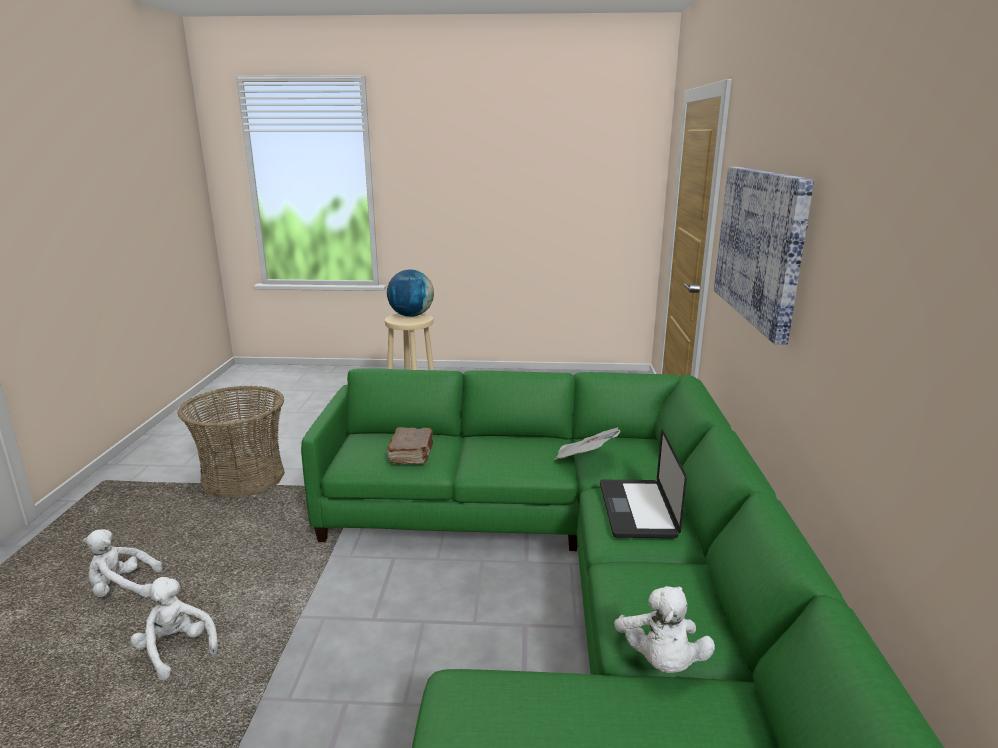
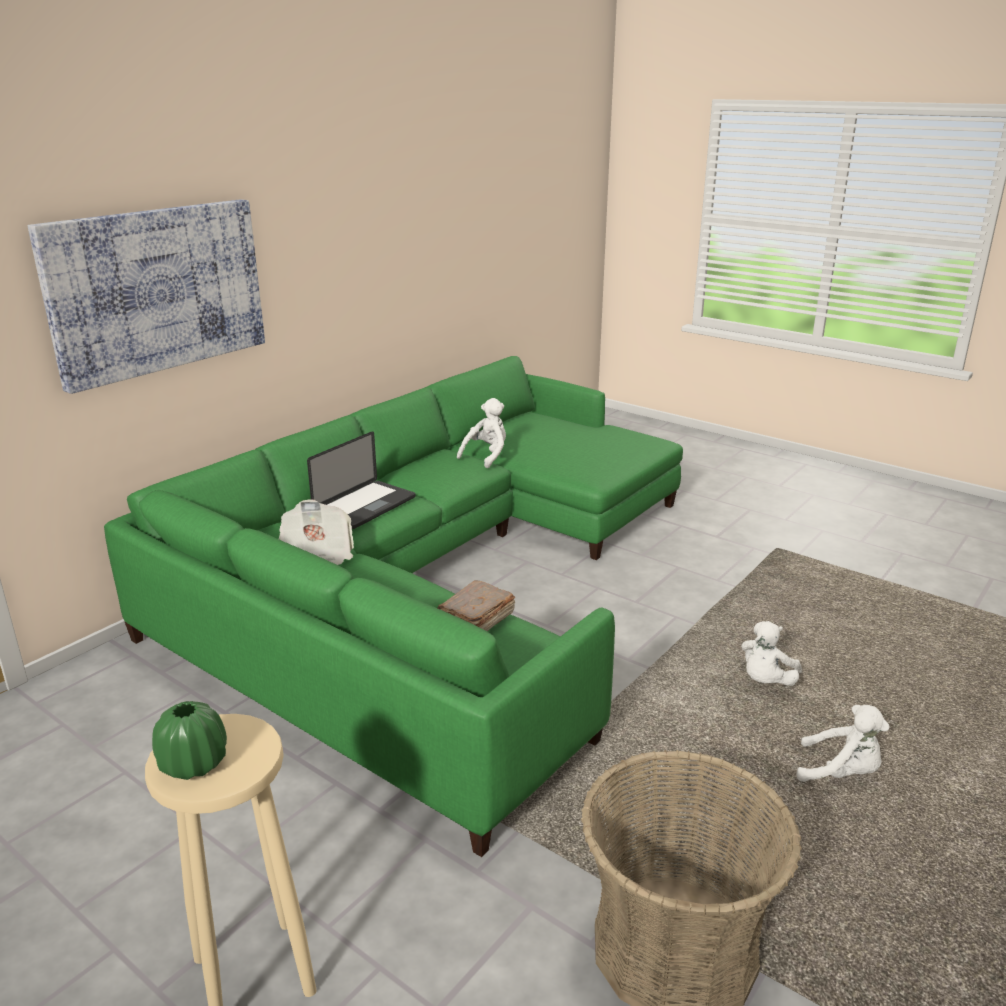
camera: 145 degrees left, 5 degrees up
white plush toy [131,577,218,680] -> white plush toy turned 45 degrees clockwise [741,621,802,686]
globe [387,270,434,317] -> green vase [152,701,227,780]

